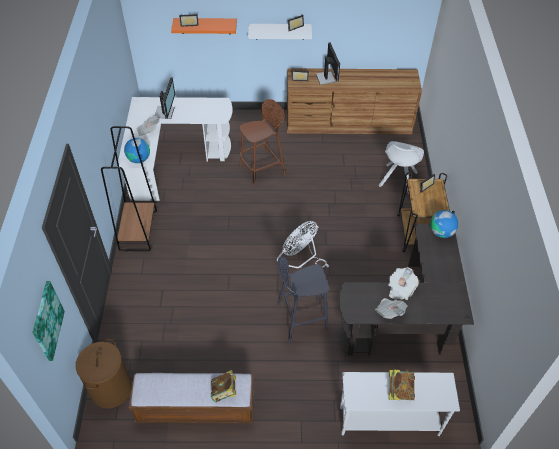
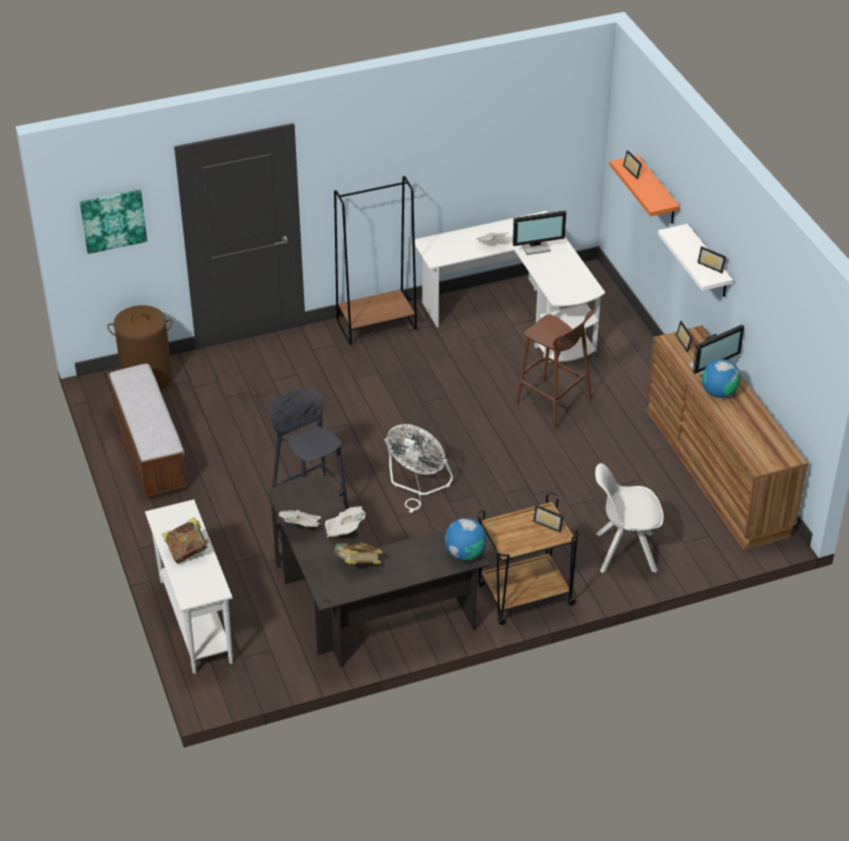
camera: 70 degrees right, 10 degrees down
globe [124,138,150,163] -> globe moved to [702,359,741,398]
book [211,370,236,403] -> book moved to [334,543,383,564]

